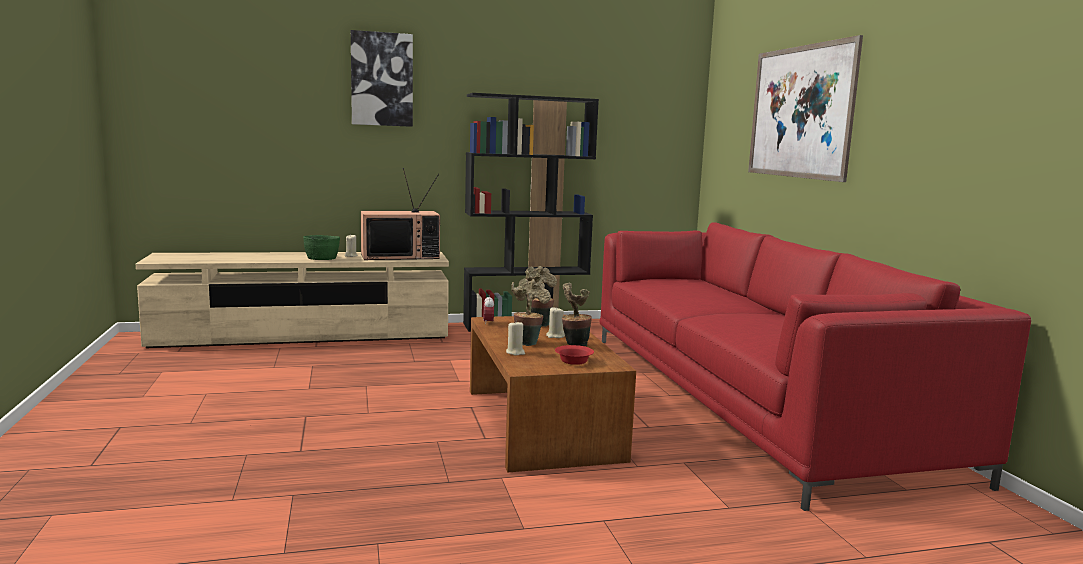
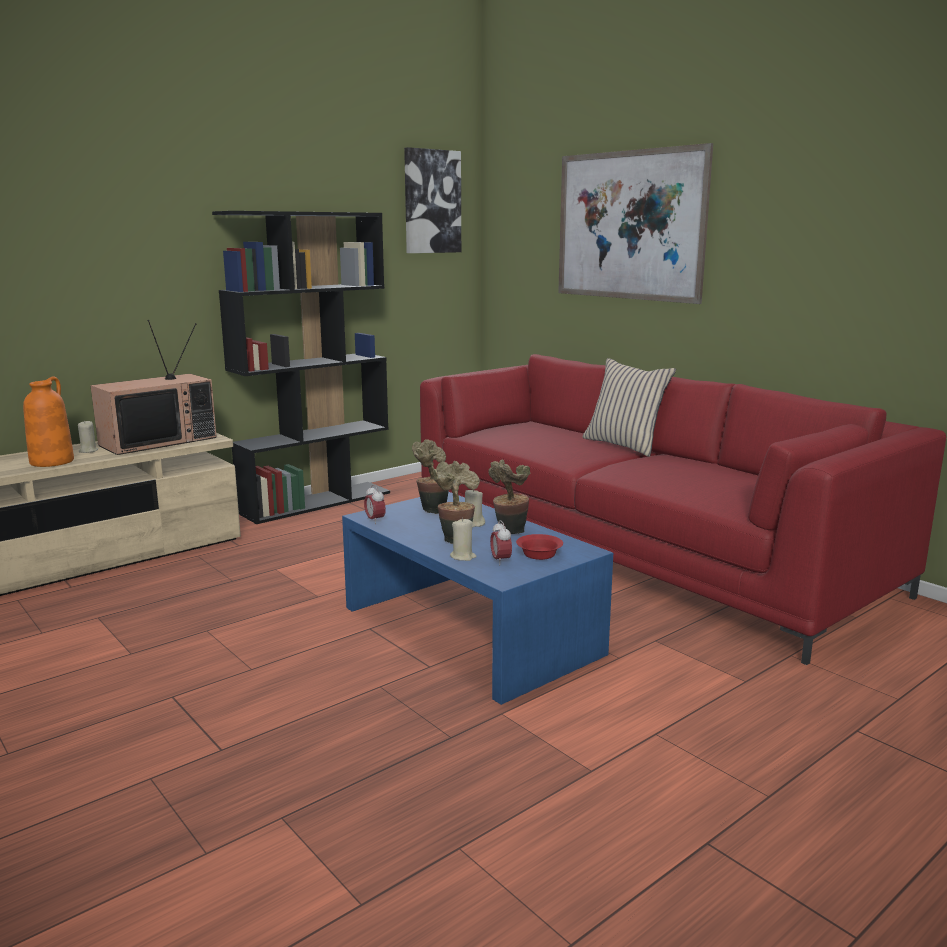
camera: 25 degrees left, 5 degrees up
green bowl [303,235,340,260] -> orange vase [23,376,74,467]
picture [351,30,413,127] -> picture moved to [404,147,461,253]
brown coffee table [470,315,636,472] -> blue coffee table [342,492,613,705]
none -> alarm clock [490,520,512,565]
none -> beige pillow [583,358,676,457]

